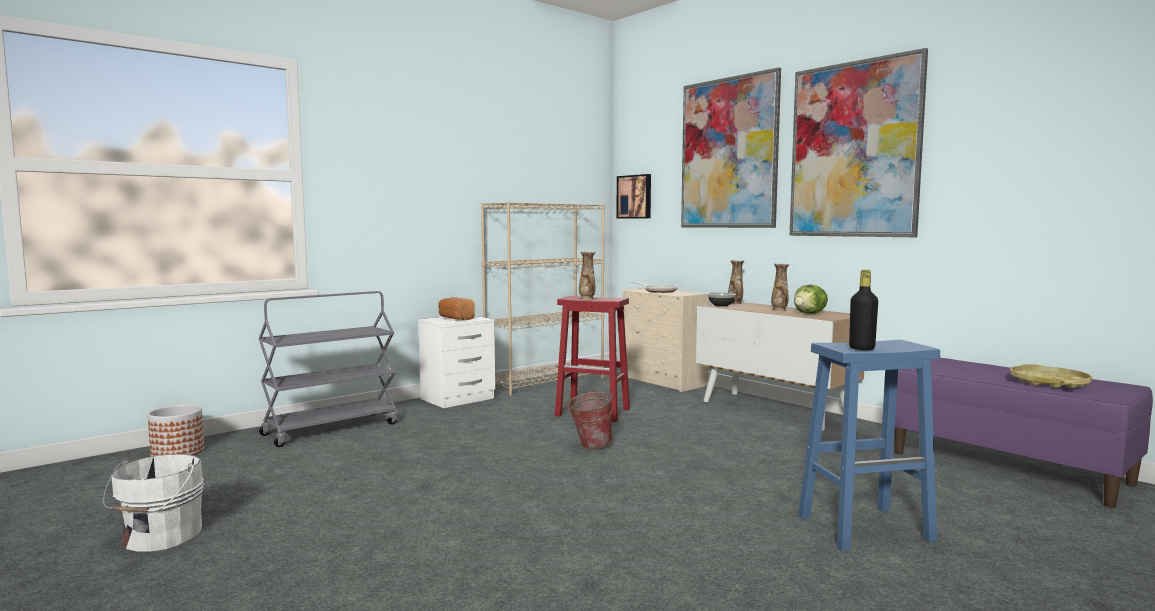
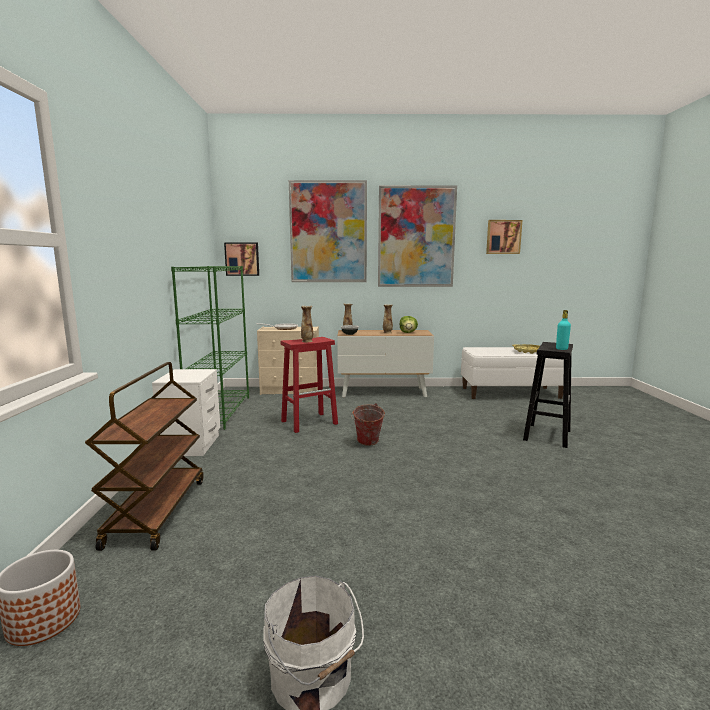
camera: 50 degrees left, 5 degrees up
grey cart [259,291,398,447] -> brown cart [85,362,204,551]
bread [438,297,475,320] -> none
beige bookcase [481,202,605,396] -> green bookcase [171,266,249,430]
blue stool [798,340,940,551] -> black stool [523,342,573,448]
black bottle [849,270,878,350] -> turquoise bottle [556,310,571,350]
purple bench [894,358,1153,508] -> white bench [461,347,564,399]
none -> picture [486,220,522,254]

